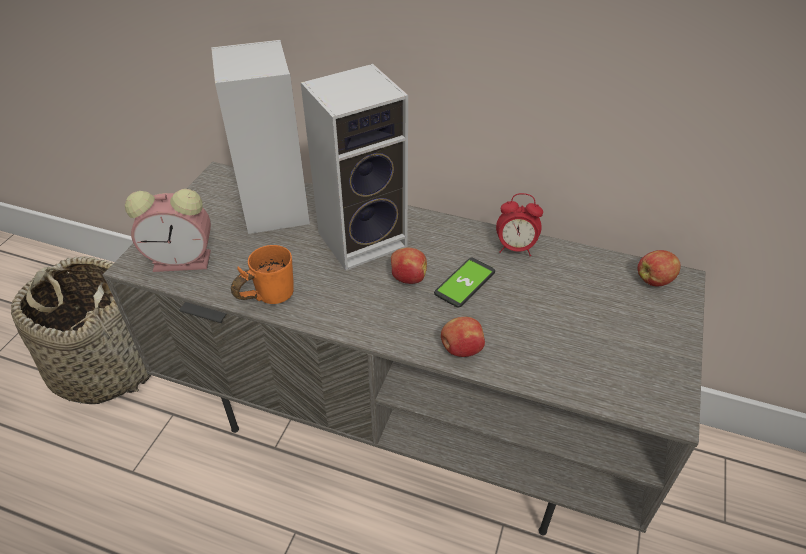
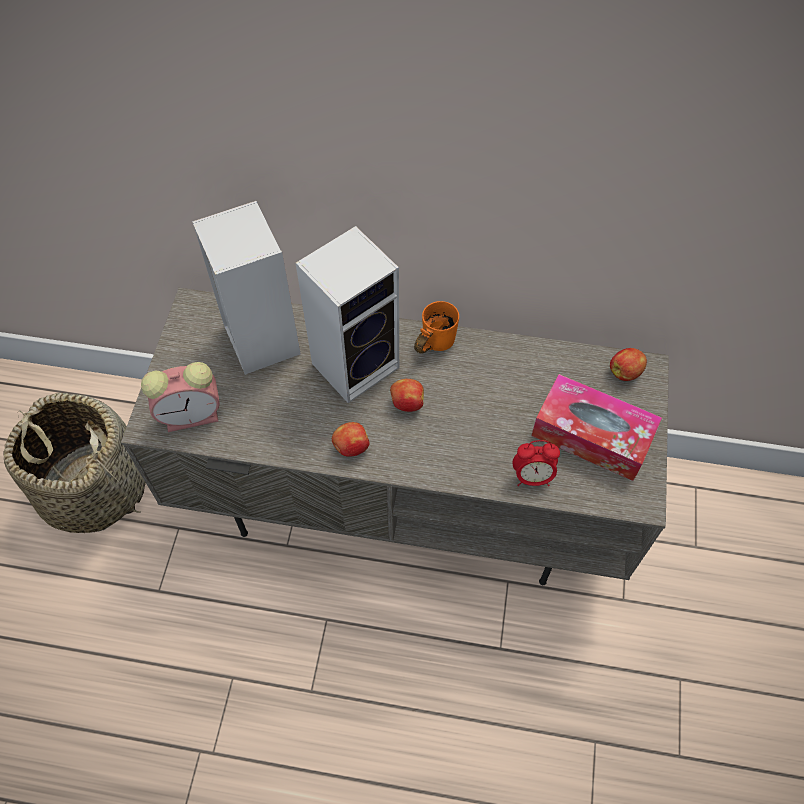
camera: 10 degrees left, 15 degrees up
orange mug [231,245,294,304] -> orange mug moved to [414,301,459,354]
phone [434,258,495,308] -> none
apple [441,317,485,357] -> apple moved to [332,422,370,457]
alarm clock [496,193,543,257] -> alarm clock moved to [512,440,560,486]
none -> tissue box [531,374,662,481]

